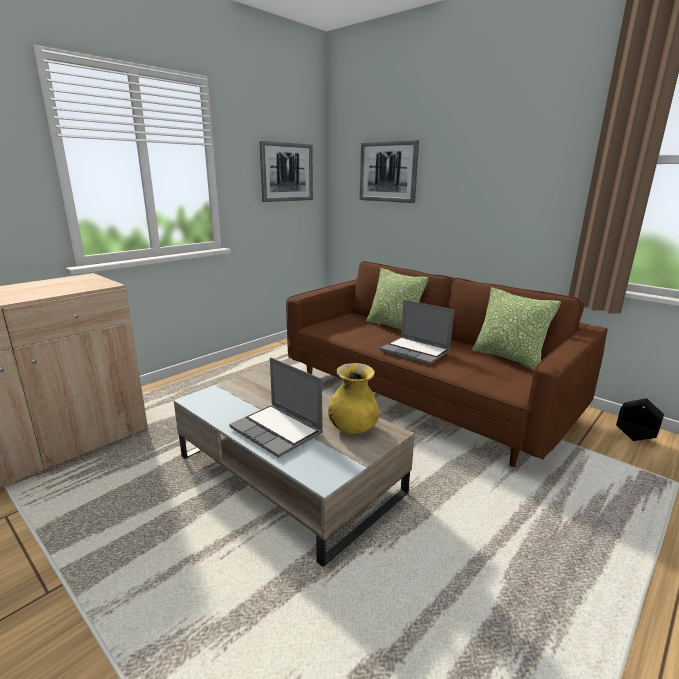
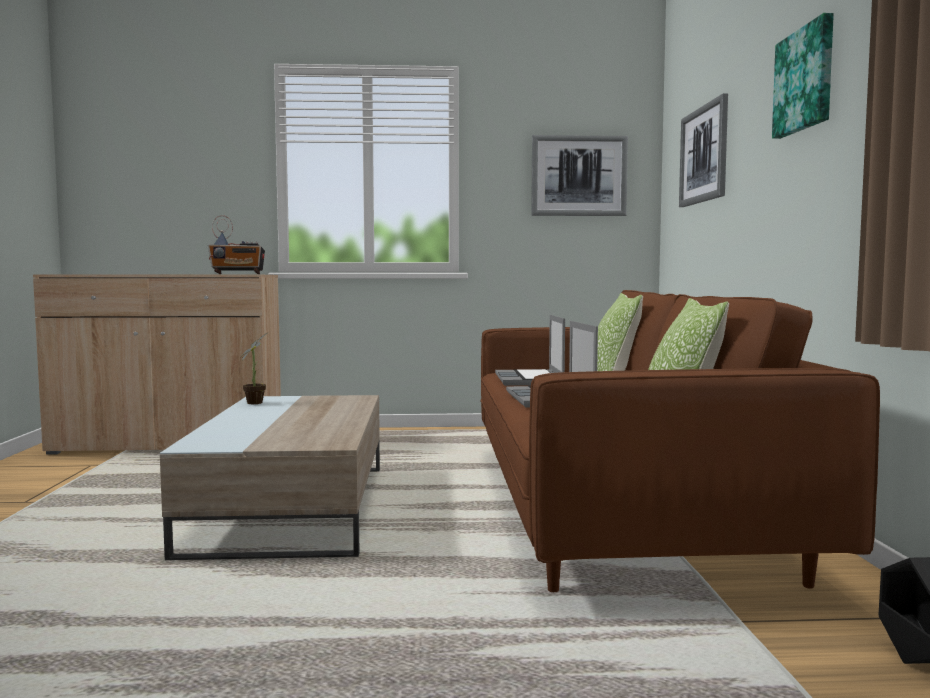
camera: 45 degrees right, 15 degrees down
laptop [229,357,323,458] -> laptop moved to [495,315,565,386]
yellow vase [328,363,380,434] -> none
none -> radio [208,215,265,274]
none -> potted plant [242,333,267,404]
none -> picture [772,13,834,139]

